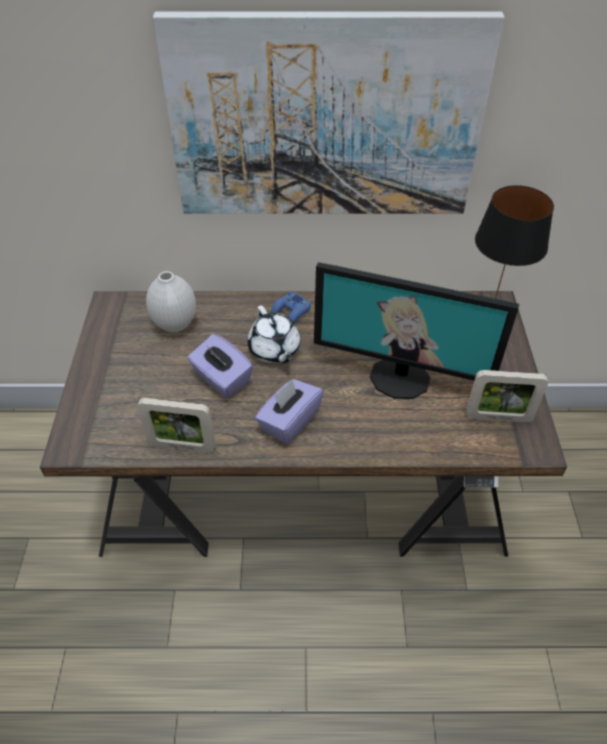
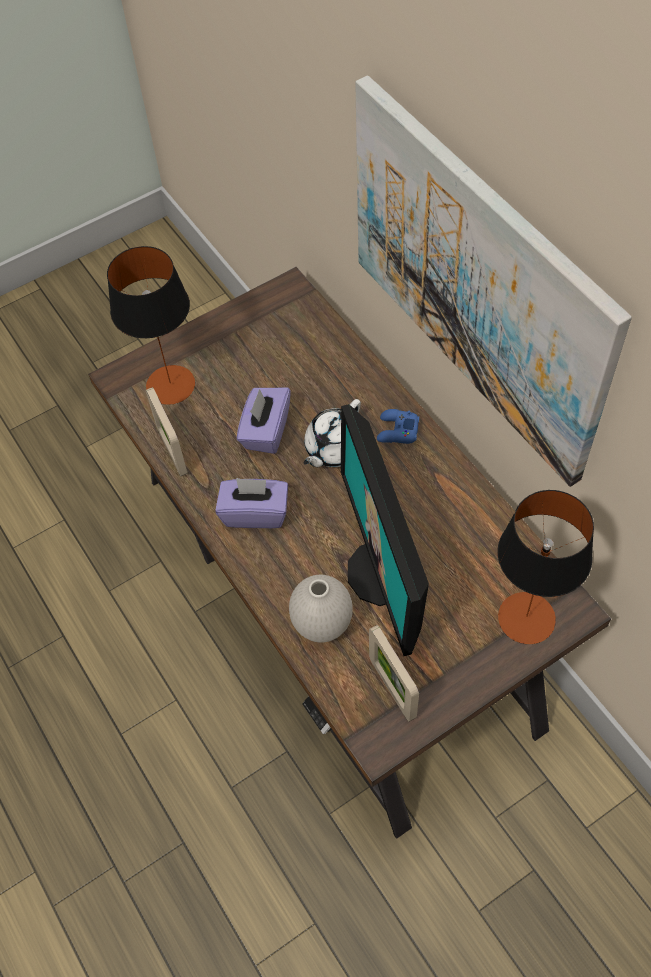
camera: 60 degrees right, 10 degrees up
white vase [146,271,196,332] -> white vase moved to [289,575,353,643]
none -> table lamp [107,246,195,405]

